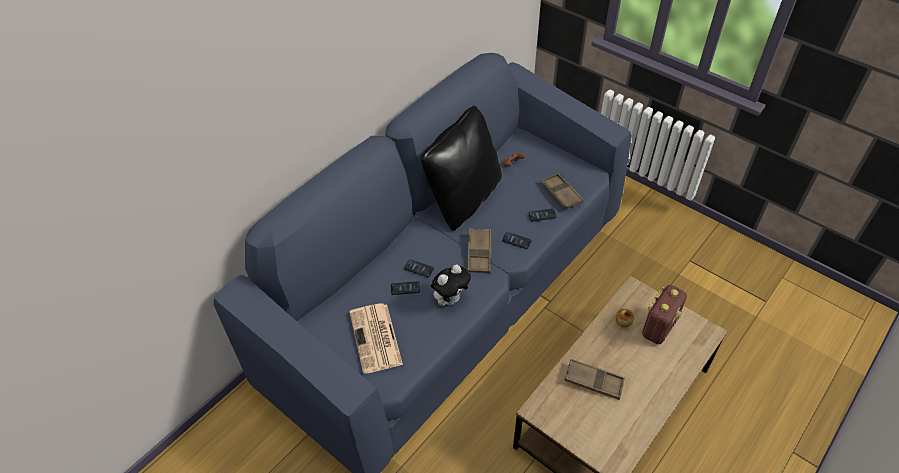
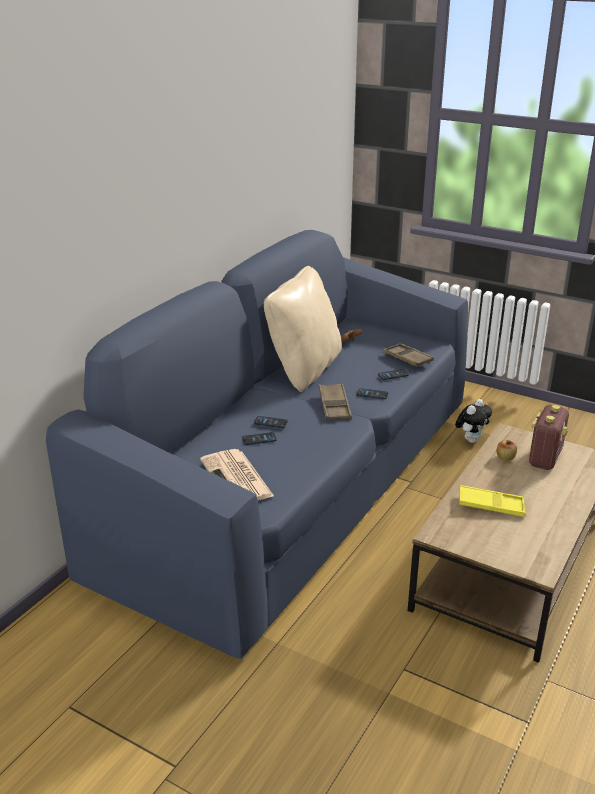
camera: 10 degrees left, 20 degrees down
black pillow [421,106,502,231] -> beige pillow [264,266,342,392]
plush toy [431,265,471,306] -> plush toy moved to [455,399,492,443]
brown tray [565,359,625,400] -> yellow tray [459,485,525,517]

